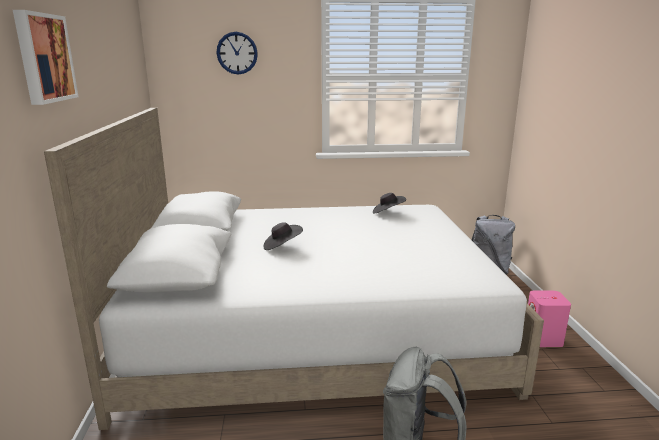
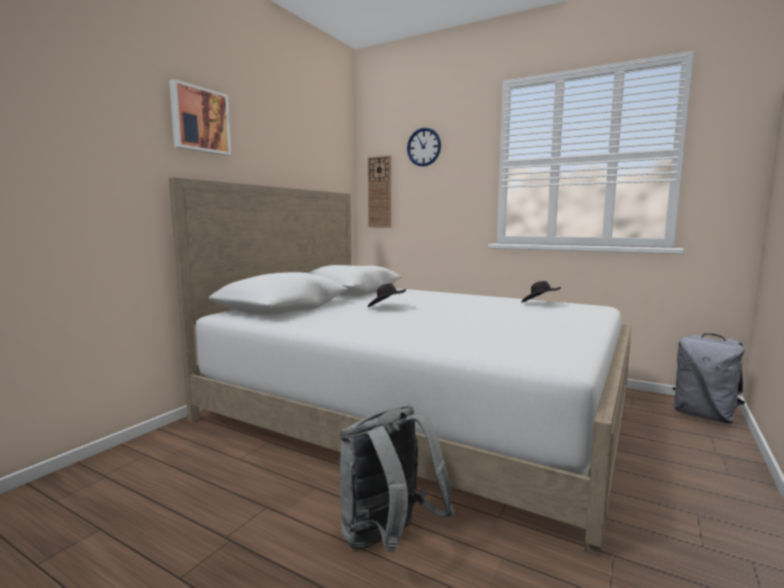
camera: 35 degrees right, 10 degrees down
pink speaker [528,291,571,347] -> none
none -> wall clock [368,155,391,228]

